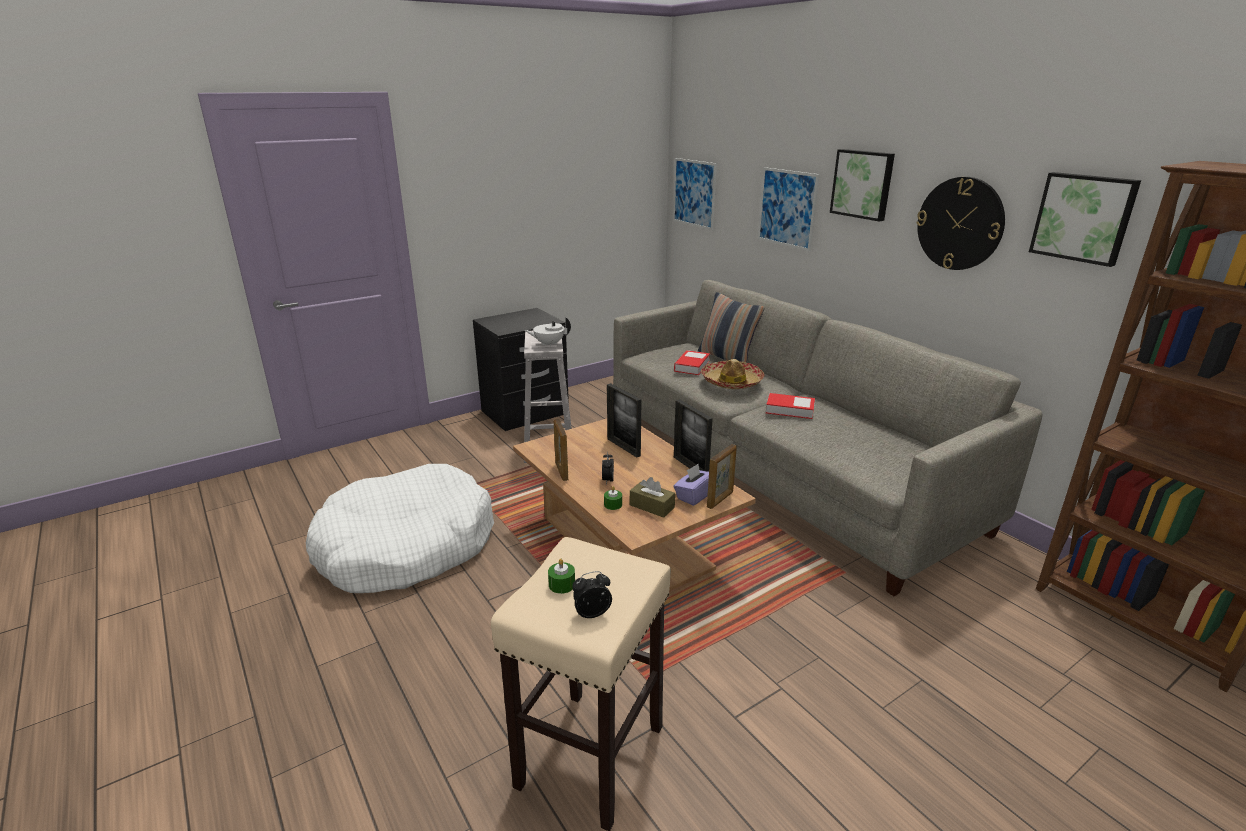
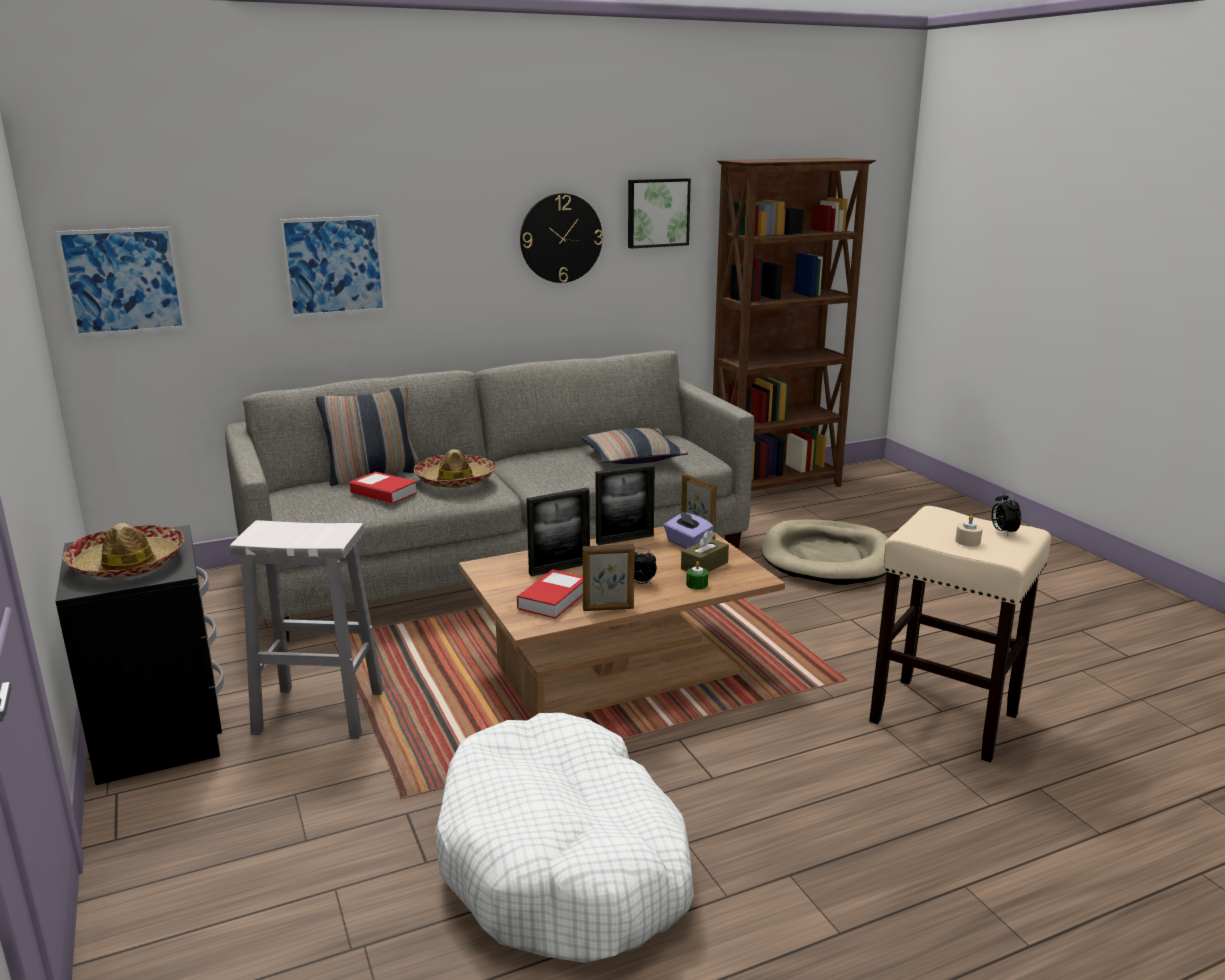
camera: 80 degrees left, 5 degrees down
white teapot [524,317,571,347] -> none
green candle [548,559,575,594] -> beige candle [955,515,983,547]
book [766,393,815,419] -> book moved to [517,569,583,619]
picture [830,149,895,221] -> none
none -> hat [62,523,184,578]
none -> pillow [580,428,688,464]
none -> beige dog bed [761,520,888,585]

